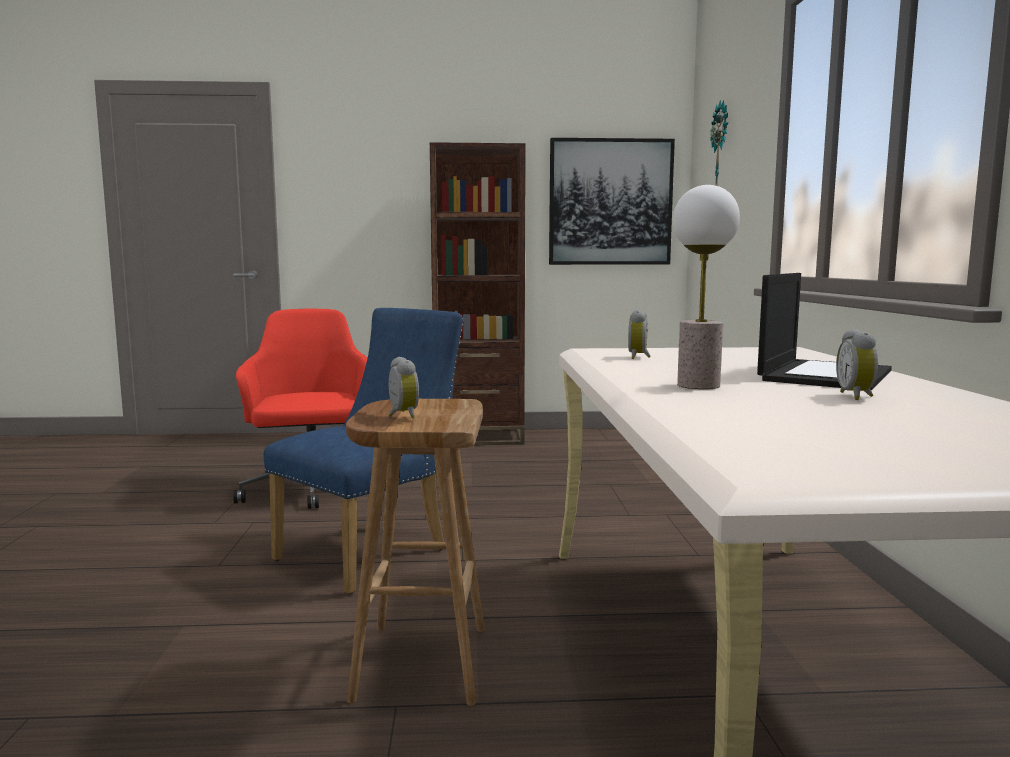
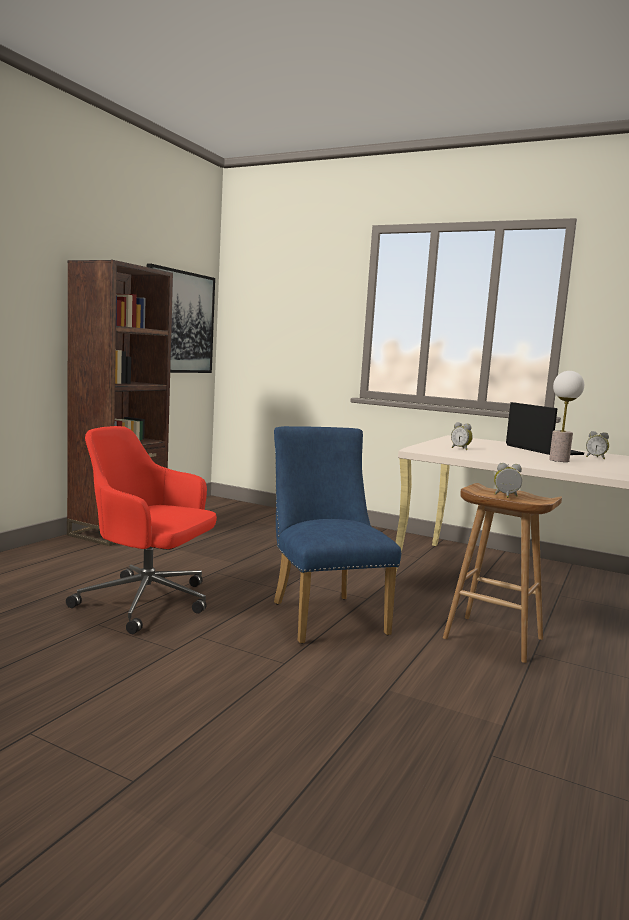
camera: 60 degrees left, 0 degrees up
wall clock [710,100,728,186] -> none

